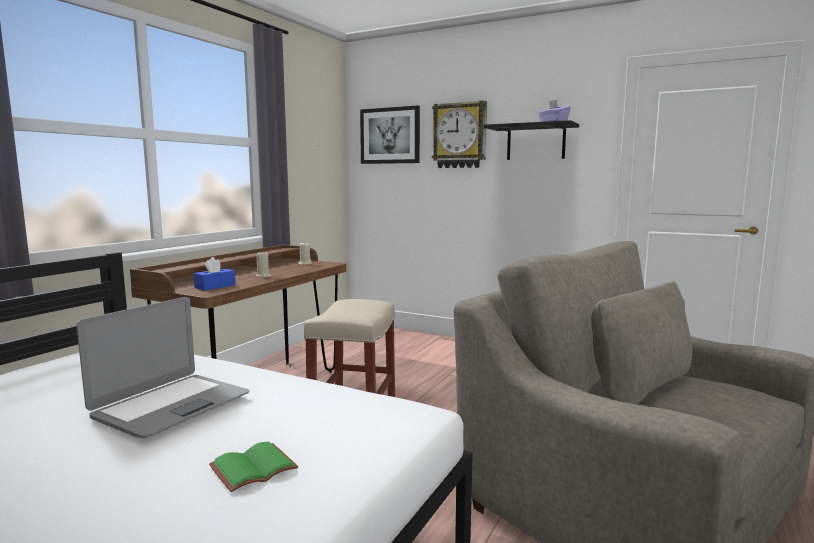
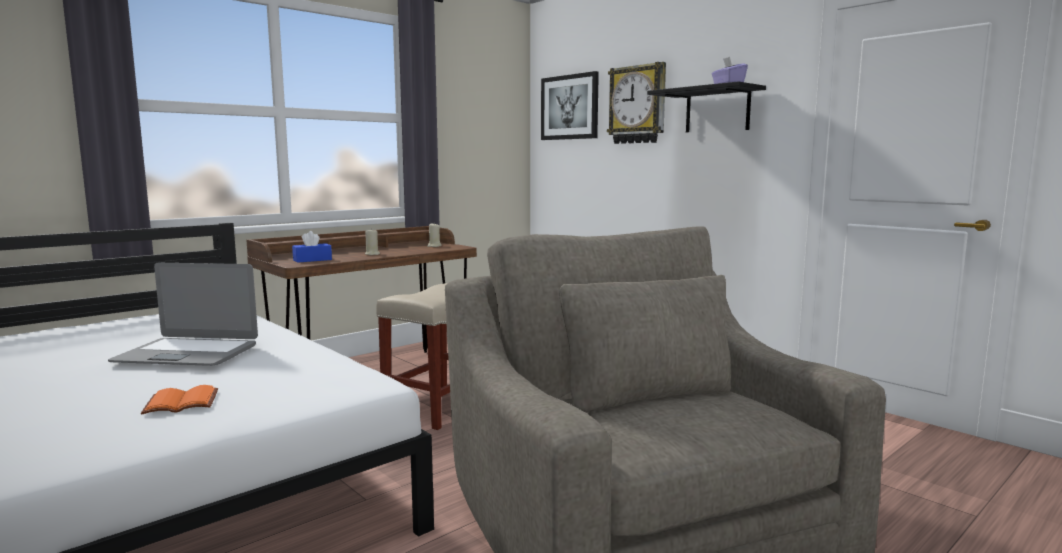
camera: 20 degrees right, 0 degrees up
laptop [76,297,249,438] -> laptop turned 45 degrees clockwise [108,263,258,366]
green book [209,442,298,492] -> orange book [141,385,218,414]

